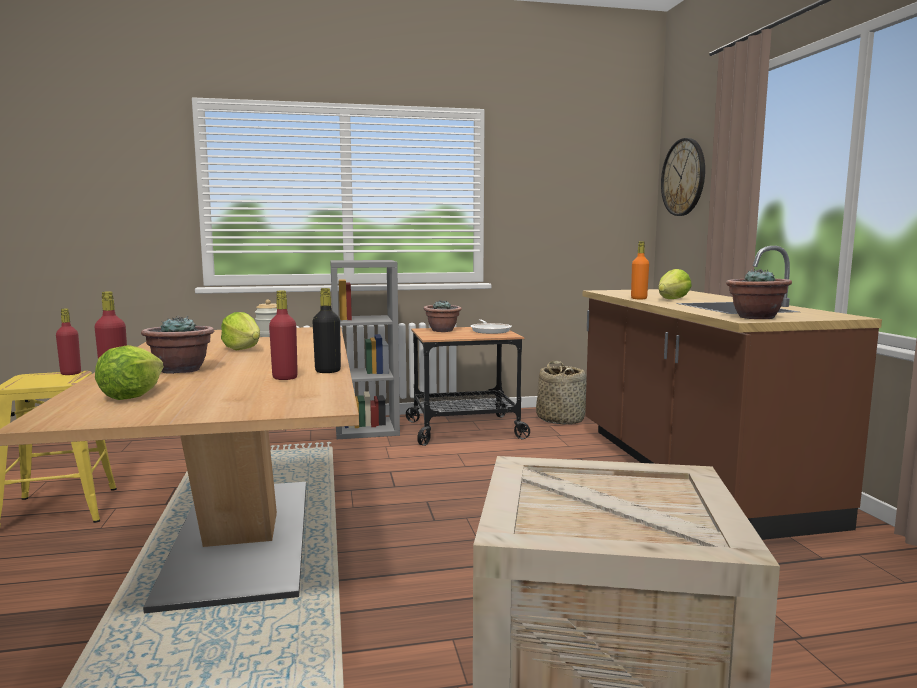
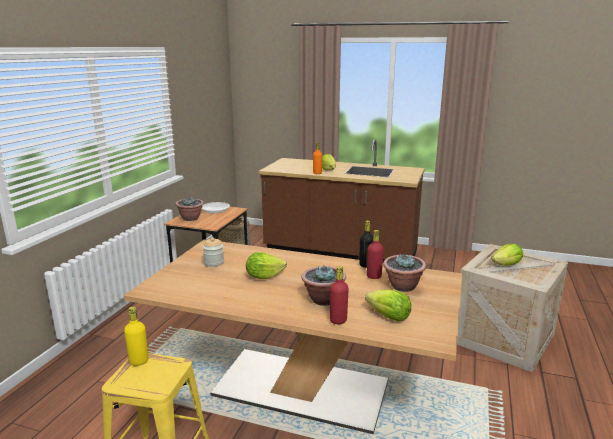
camera: 60 degrees left, 10 degrees up
red bottle [56,308,81,375] -> yellow bottle [124,307,148,366]
grey bookcase [330,260,400,439] -> none
wall clock [661,138,705,216] -> none
potted plant [726,268,792,319] -> potted plant moved to [383,254,426,292]
none -> lettuce [491,244,523,266]

